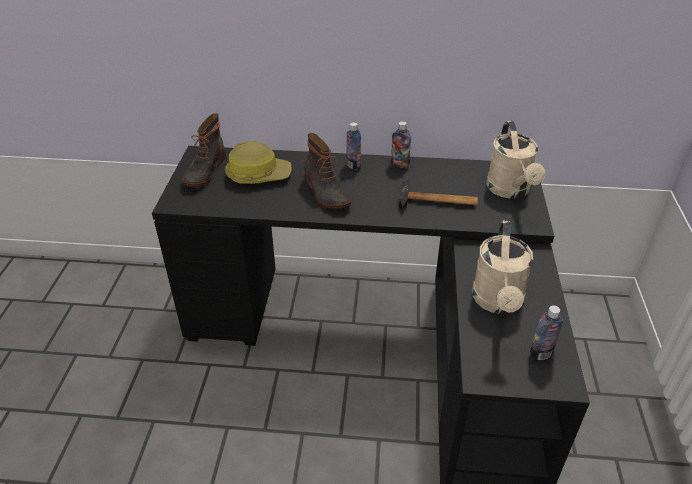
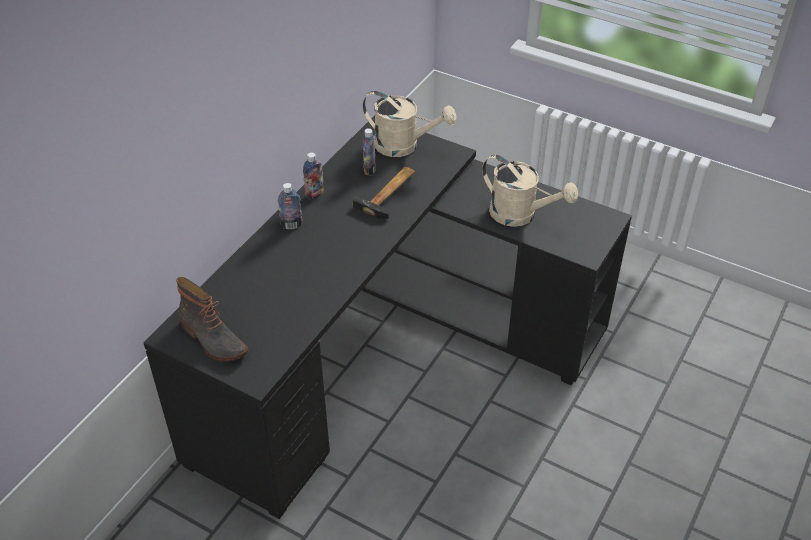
camera: 65 degrees left, 5 degrees up
hard hat [225,141,292,184] -> none
boot [304,133,351,209] -> none
bottle [529,305,563,360] -> bottle moved to [363,128,376,176]

